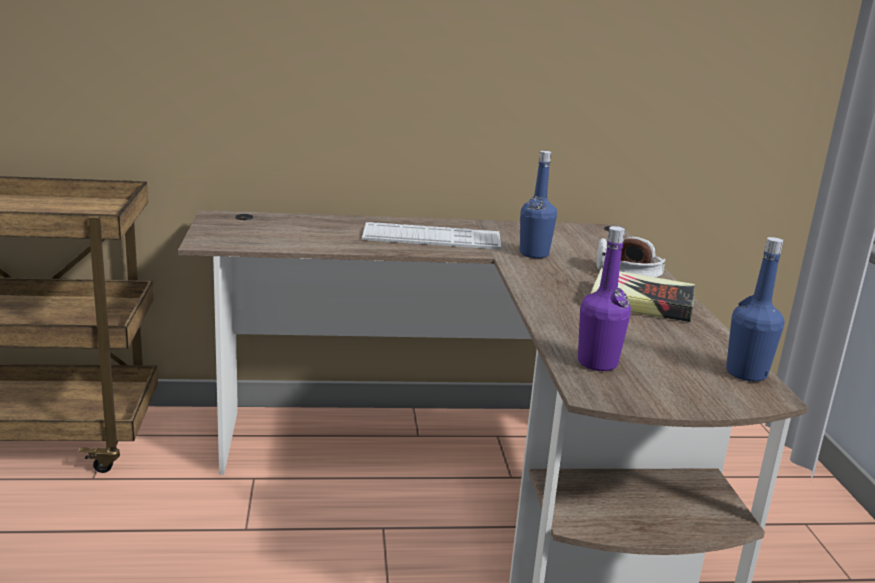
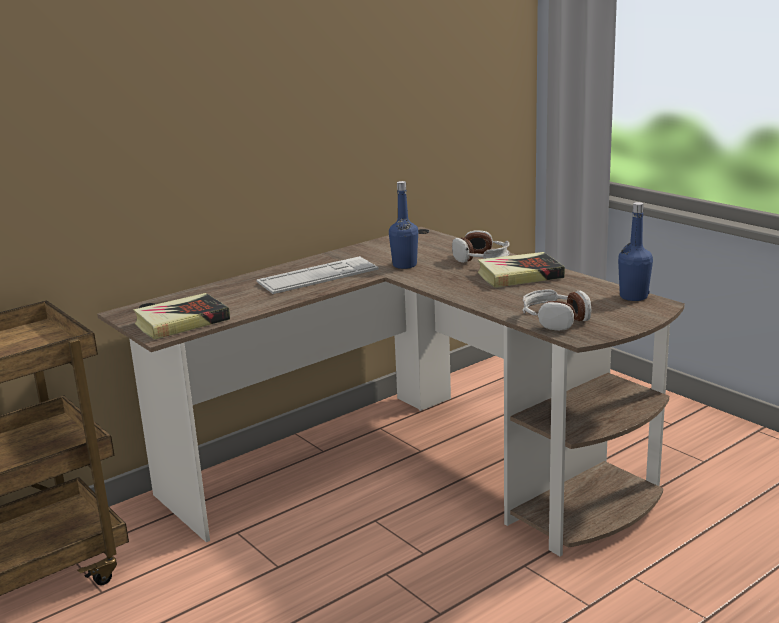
camera: 30 degrees left, 0 degrees up
purple bottle [578,226,631,371] -> headphones [522,289,591,331]
none -> book [133,293,230,340]

